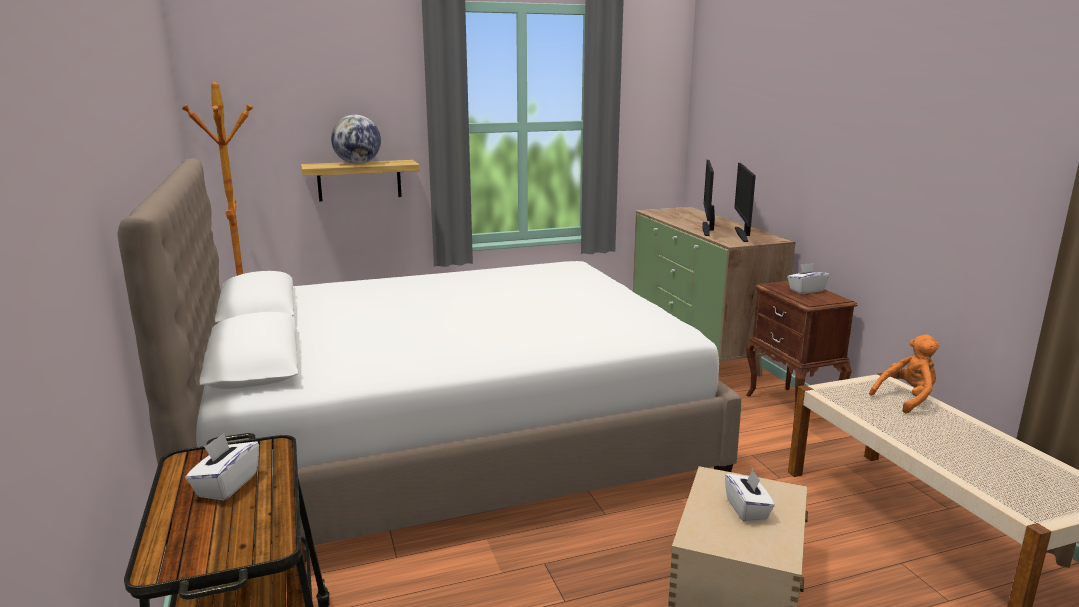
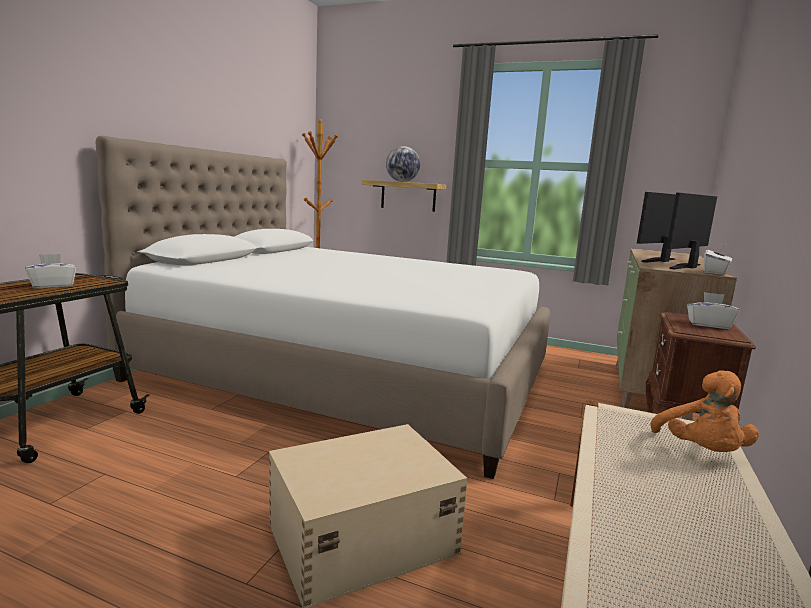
camera: 40 degrees right, 5 degrees down
white tissue box [725,469,775,522] -> white tissue box moved to [704,246,732,275]
orange plush toy [869,335,939,414] -> orange plush toy turned 75 degrees clockwise [651,370,759,452]

